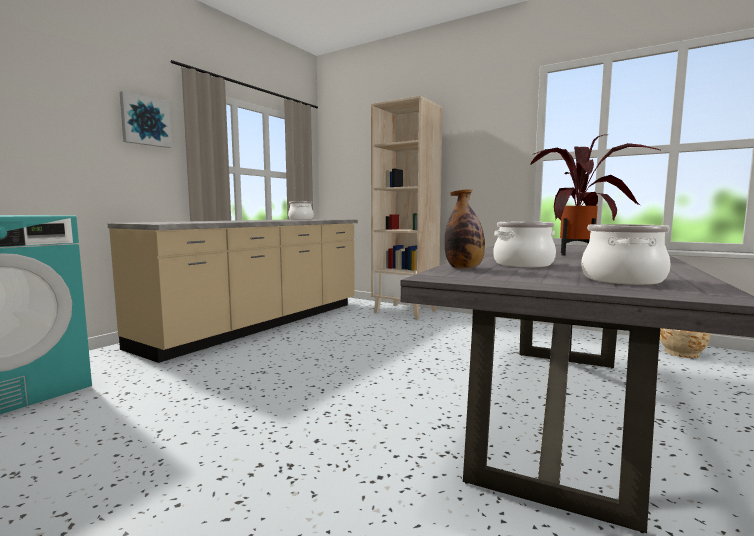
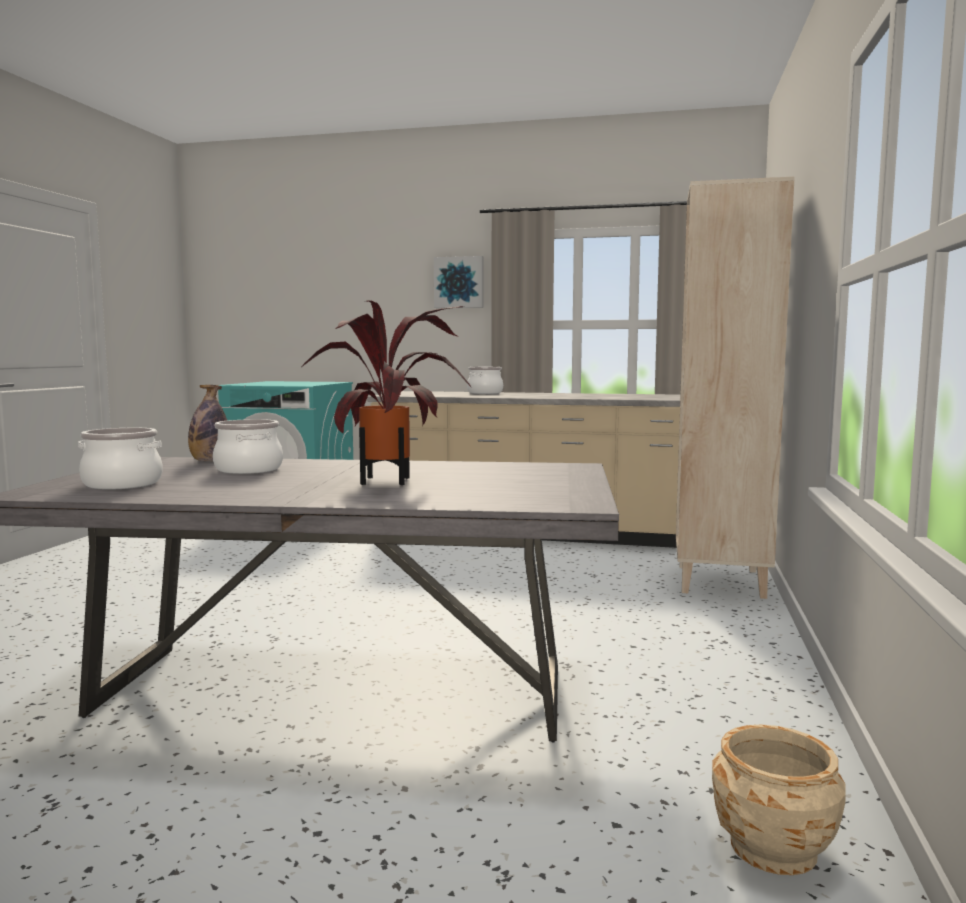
camera: 70 degrees right, 0 degrees up
cooking pot [288,201,314,220] -> cooking pot moved to [467,367,503,394]

